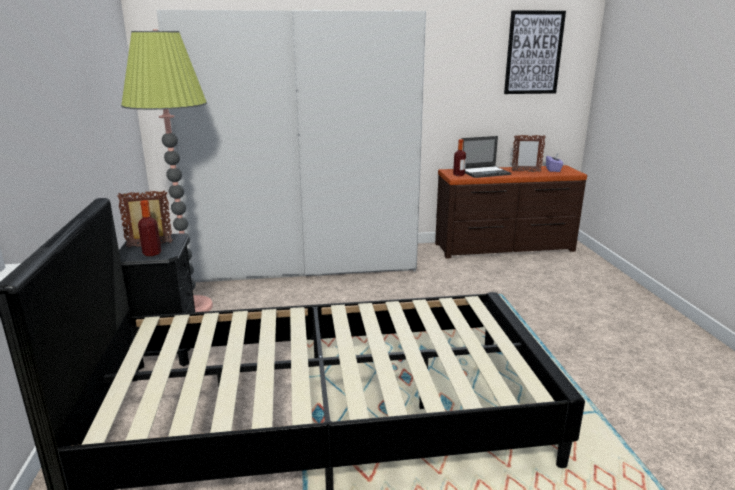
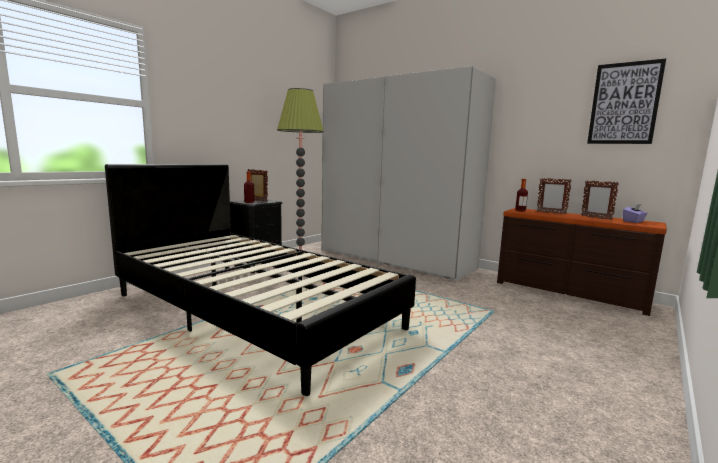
camera: 45 degrees right, 10 degrees down
laptop [462,136,511,178] -> picture frame [537,178,572,214]

